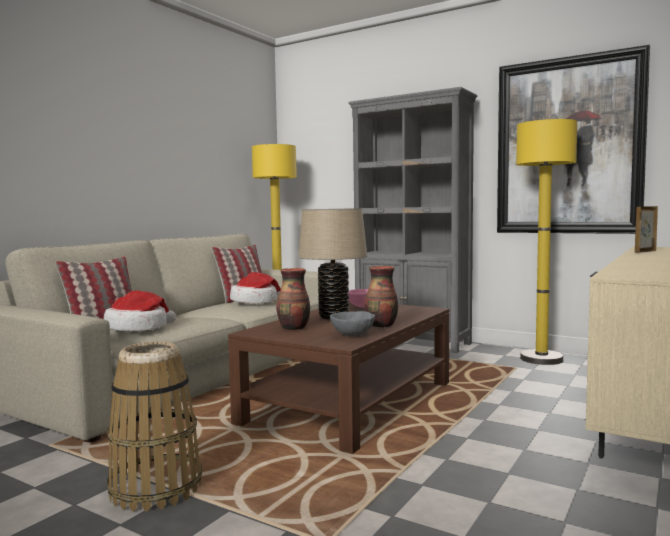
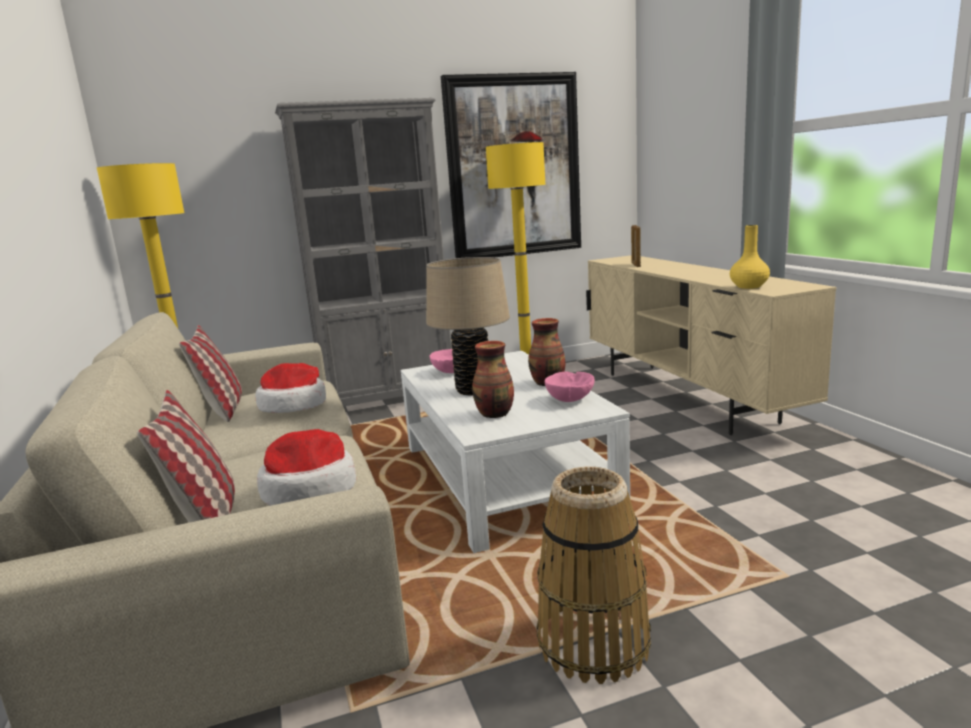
camera: 50 degrees left, 10 degrees up
brown coffee table [228,300,450,454] -> white coffee table [400,351,630,553]
grey bowl [330,311,375,336] -> pink bowl [544,372,595,402]
none -> yellow vase [730,225,770,289]

